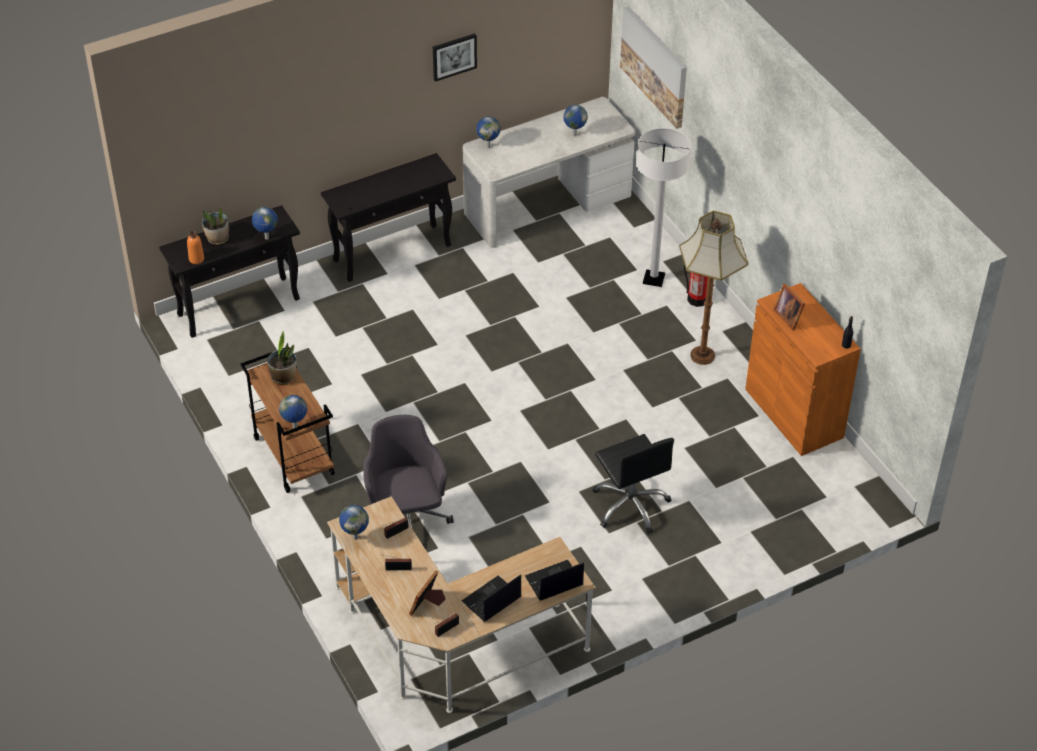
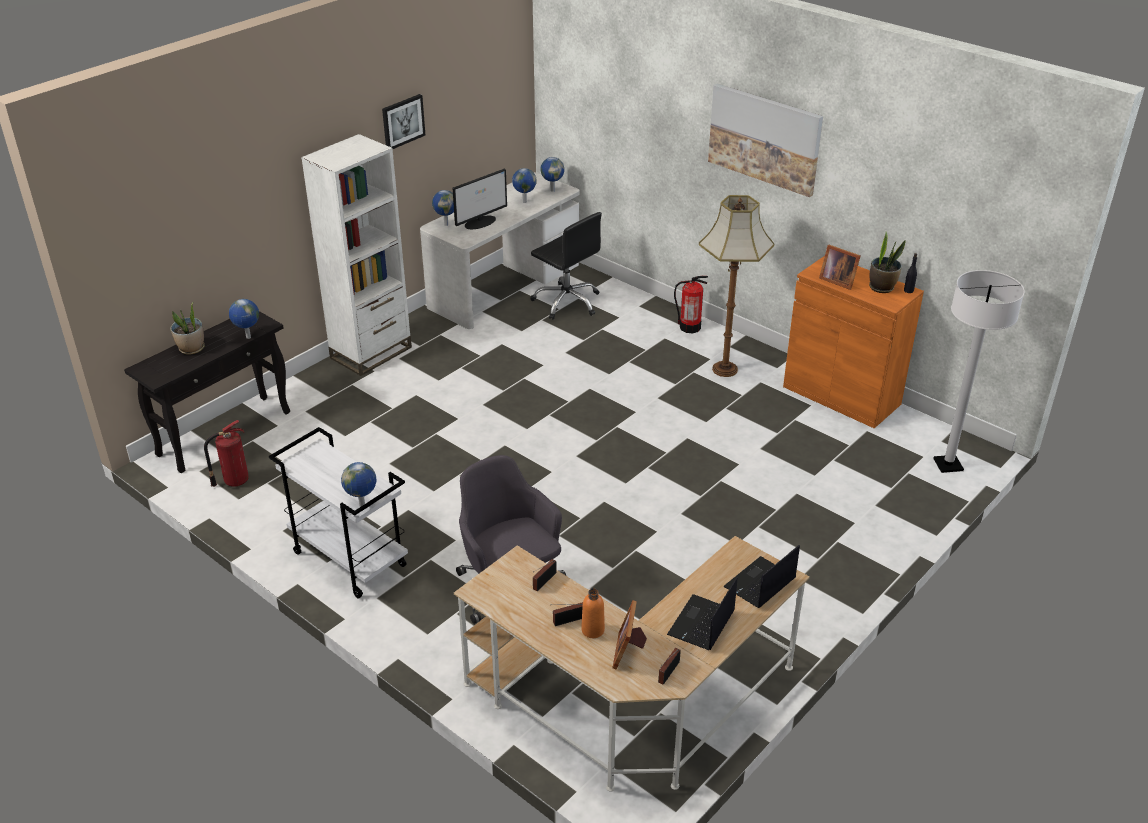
camera: 20 degrees left, 10 degrees down
orange bottle [187,231,204,264] -> orange bottle moved to [581,588,605,638]
brown cart [240,346,335,493] -> white cart [269,427,408,599]
potted plant [268,331,296,384] -> potted plant moved to [869,232,906,293]
black console table [321,153,456,282] -> white bookcase [301,134,412,376]
globe [339,505,369,540] -> globe moved to [540,157,565,192]
black office chair [592,434,674,534] -> black office chair moved to [530,212,602,320]
picture [620,6,687,129] -> picture moved to [708,84,823,197]
white floor lamp [637,128,691,287] -> white floor lamp moved to [933,270,1025,473]
none -> fire extinguisher [204,420,249,487]
none -> monitor [453,169,507,229]

